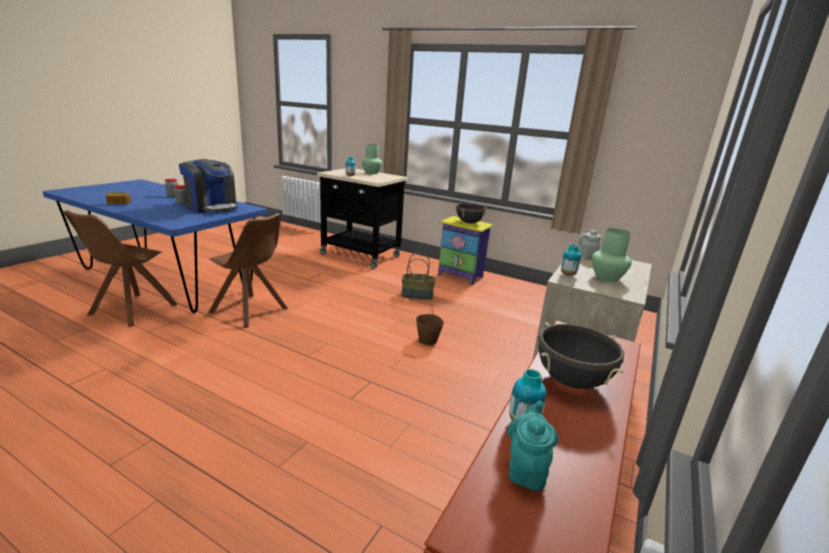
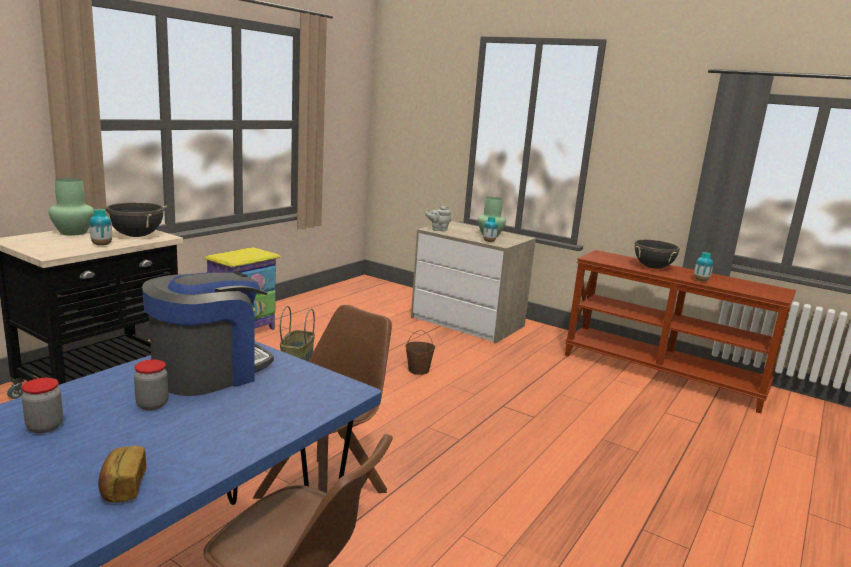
camera: 85 degrees left, 5 degrees down
black cooking pot [455,203,488,223] -> black cooking pot moved to [105,202,167,237]
turquoise teapot [507,401,558,491] -> none

